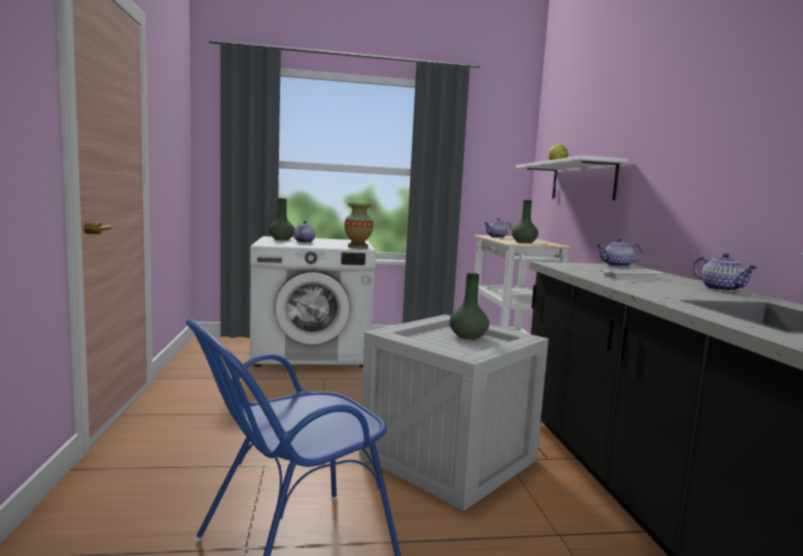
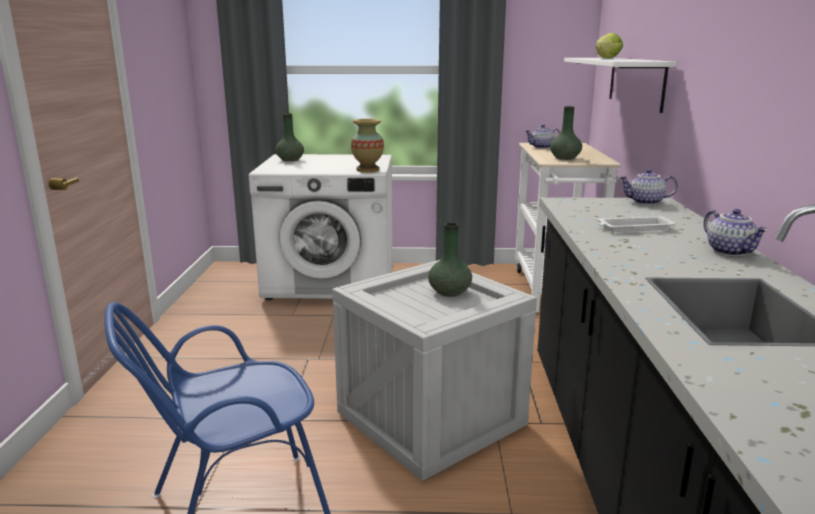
camera: 10 degrees right, 10 degrees up
teapot [294,221,315,243] -> none

